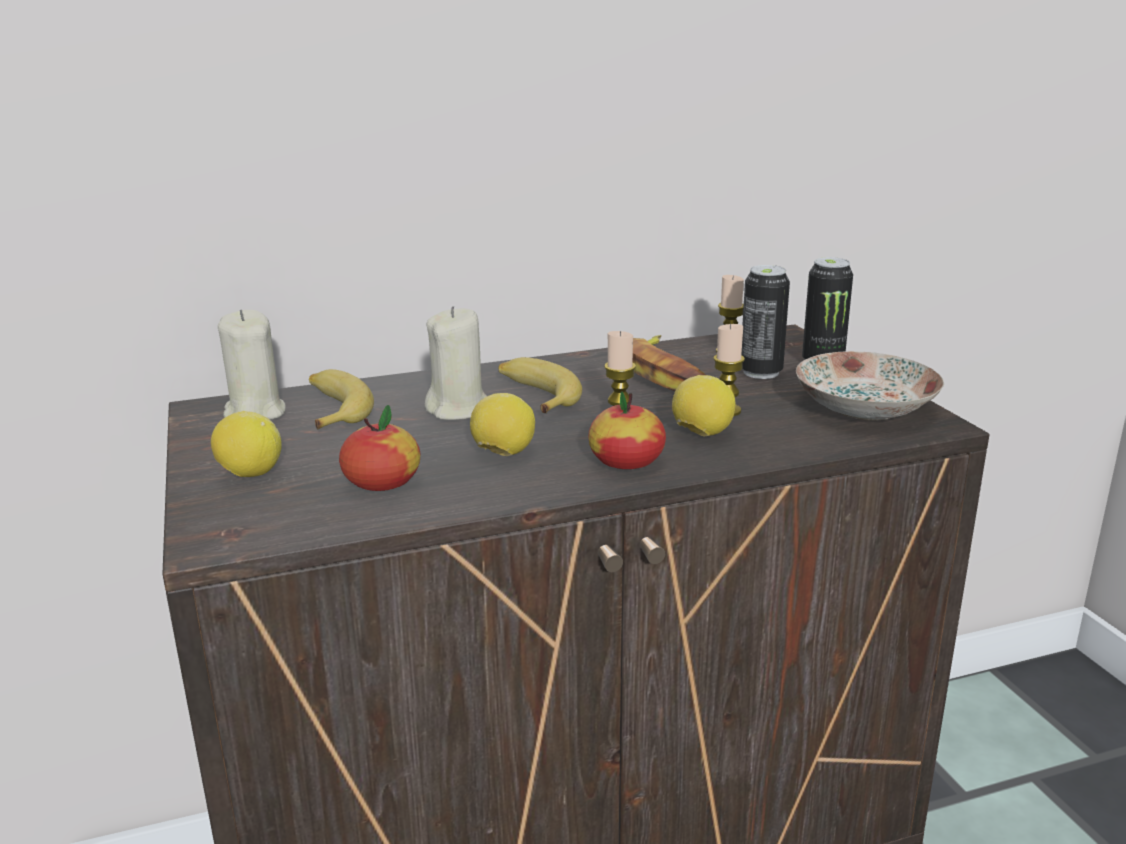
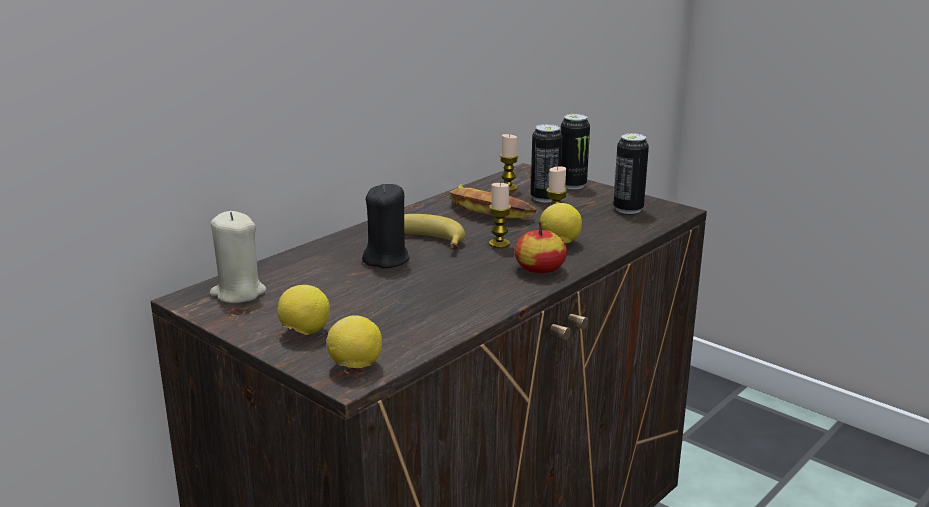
camera: 30 degrees left, 0 degrees up
banana [309,369,374,429] -> none
apple [339,405,420,491] -> none
beige candle [425,306,487,420] -> black candle [362,183,410,268]
lemon [470,393,535,456] -> lemon moved to [327,315,382,368]
plate [796,351,944,421] -> can [613,133,649,214]

